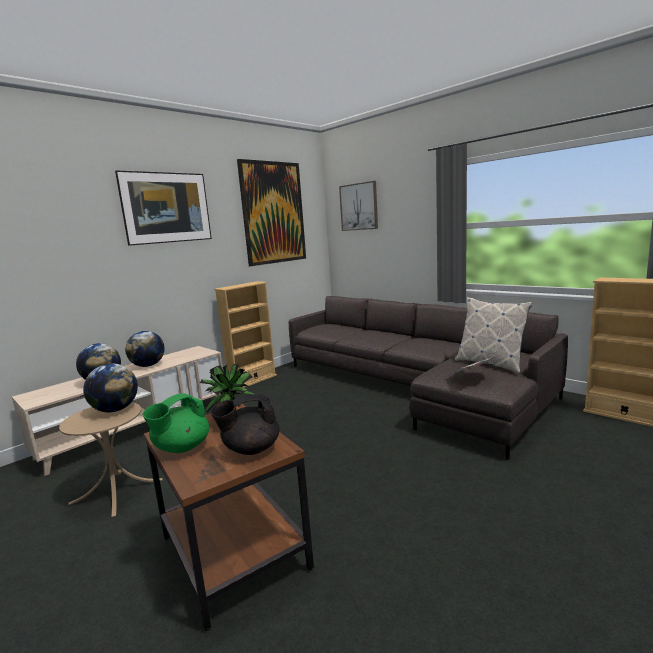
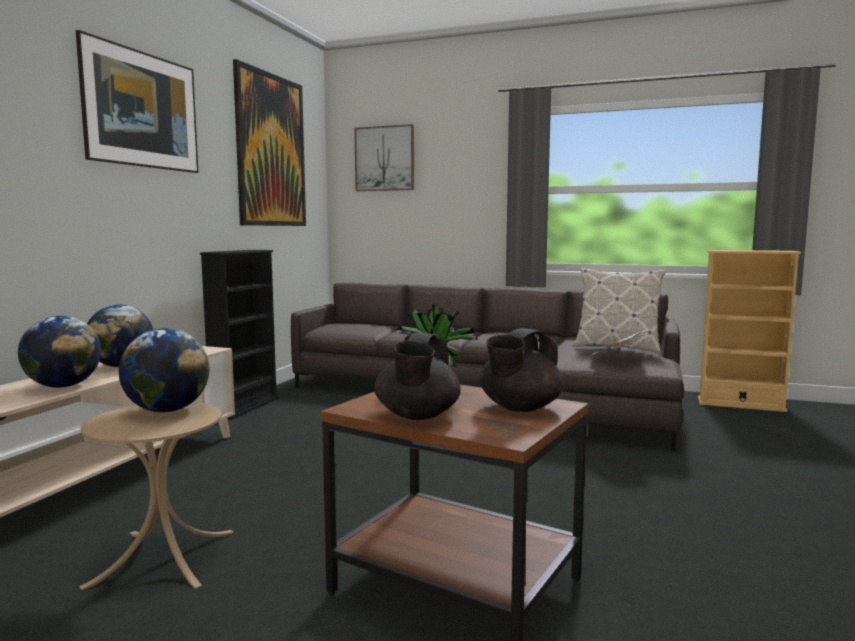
camera: 25 degrees left, 5 degrees down
green teapot [143,393,210,453] -> black teapot [374,333,461,420]
beige bookcase [214,281,277,388] -> black bookcase [200,250,279,419]

